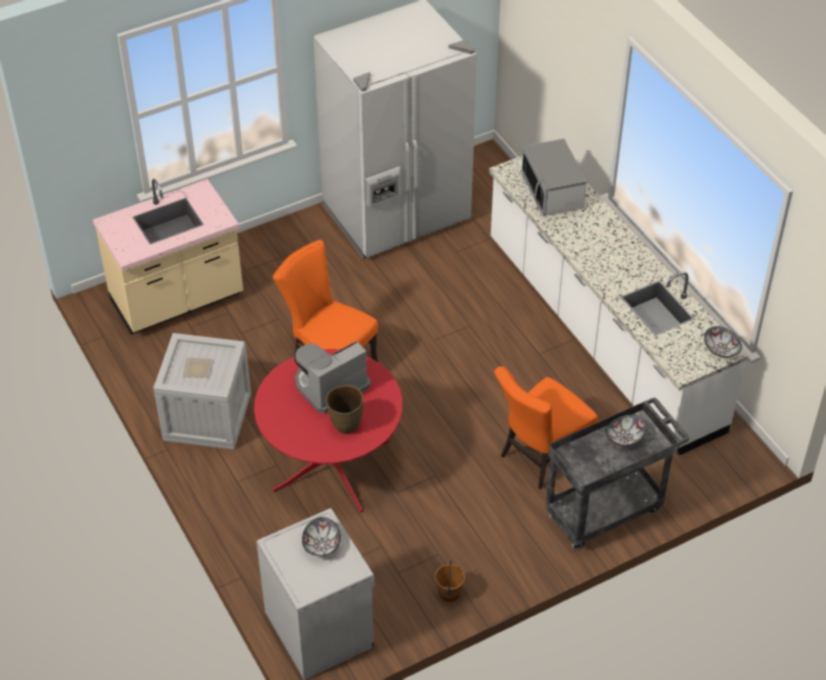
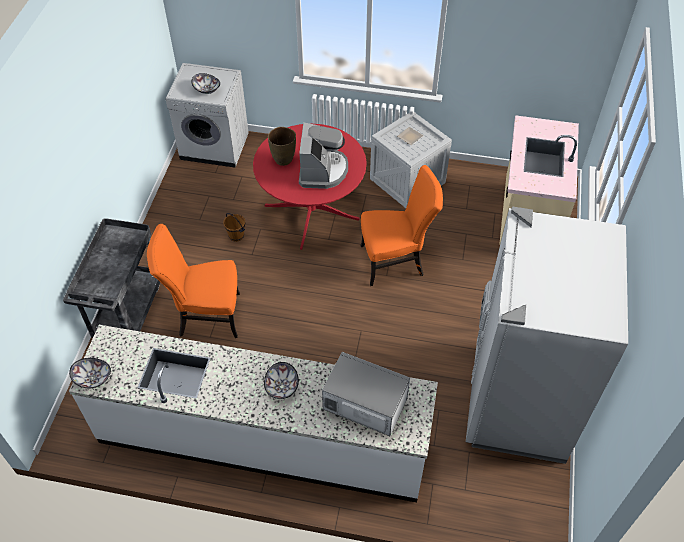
camera: 130 degrees right, 5 degrees up
brown bucket [435,561,465,602] -> brown bucket moved to [223,213,245,242]
orange chair [494,366,598,490] -> orange chair turned 90 degrees counterclockwise [147,224,240,338]
bowl [605,414,647,446] -> bowl moved to [264,362,299,399]

